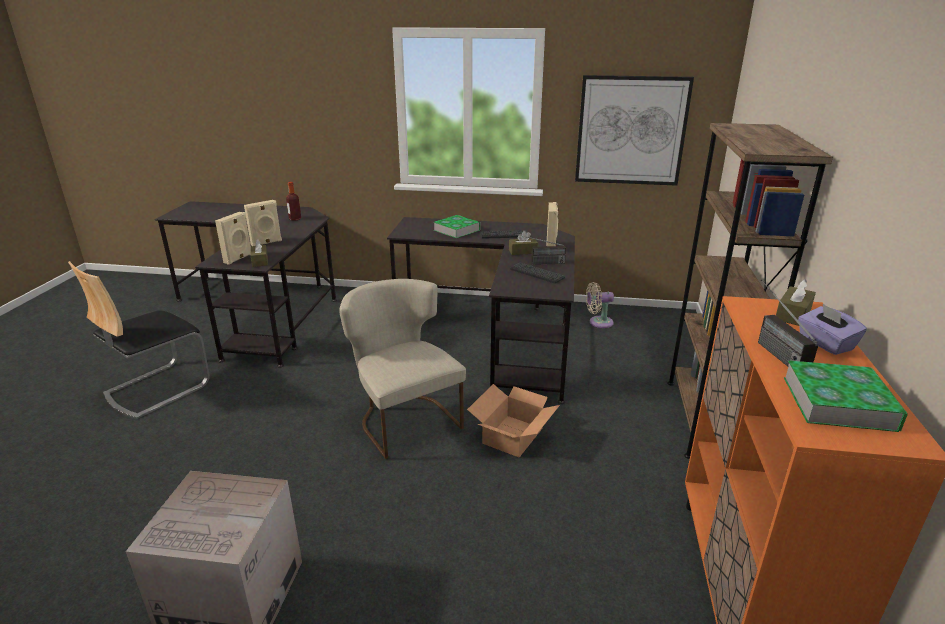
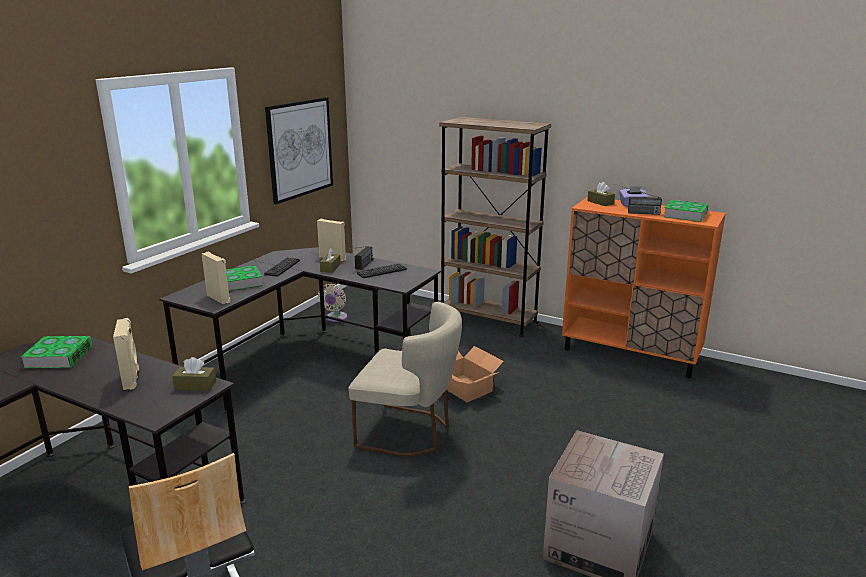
camera: 70 degrees left, 5 degrees down
beige speaker [215,212,251,265] -> beige speaker moved to [202,251,230,304]
bottle [286,182,301,221] -> book [21,336,92,368]
beige chair [339,279,466,459] -> beige chair turned 150 degrees counterclockwise [349,301,462,457]

